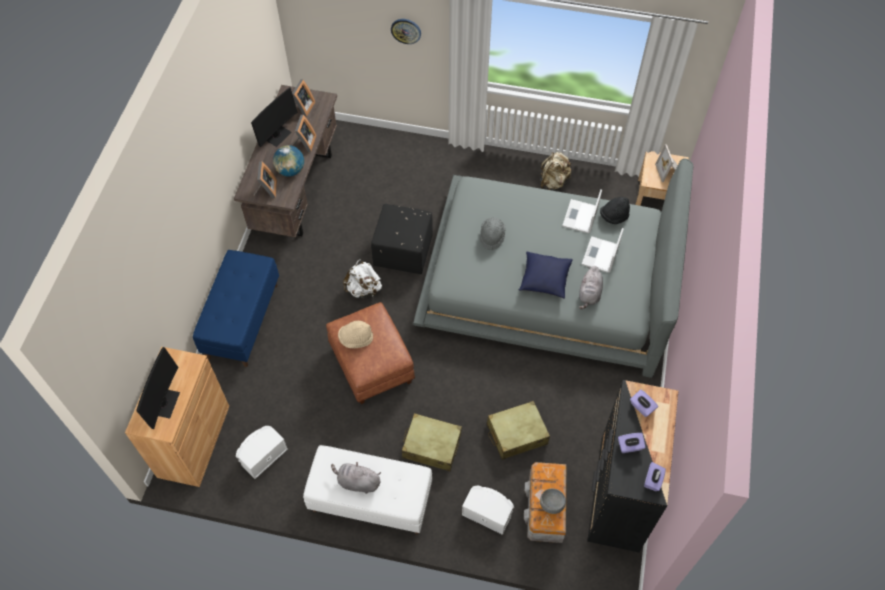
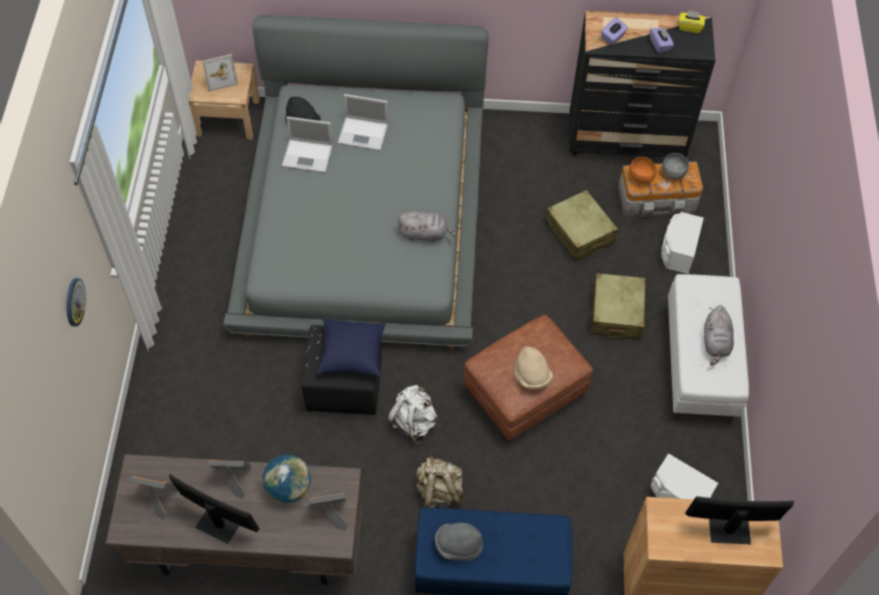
camera: 100 degrees left, 0 degrees up
grey hat [480,217,506,250] -> grey hat moved to [435,523,483,561]
blue pillow [519,251,573,299] -> blue pillow moved to [317,319,386,377]
beige backpack [540,152,572,190] -> beige backpack moved to [416,455,466,508]
grey plush toy [579,266,603,309] -> grey plush toy moved to [398,211,457,242]
purple tissue box [644,462,666,491] -> yellow tissue box [679,10,705,33]
none -> orange bowl [629,157,656,184]

